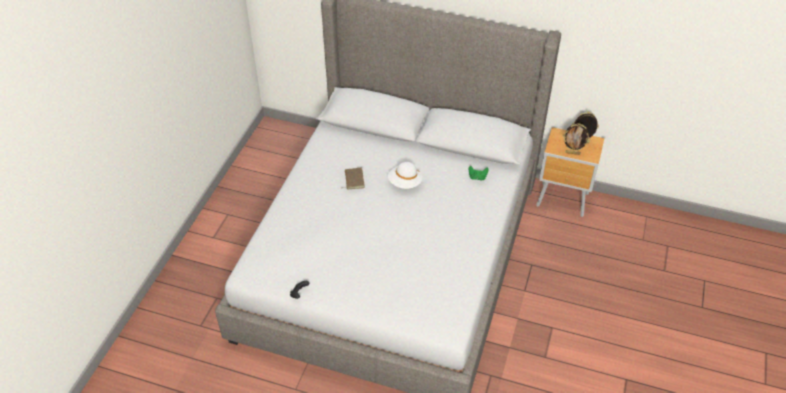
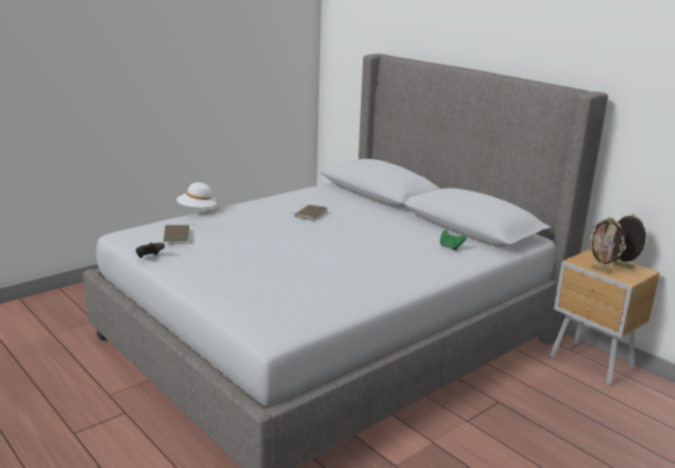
camera: 30 degrees right, 25 degrees down
white hat [388,162,423,189] -> white hat moved to [177,182,218,208]
none -> brown book [163,224,193,242]

